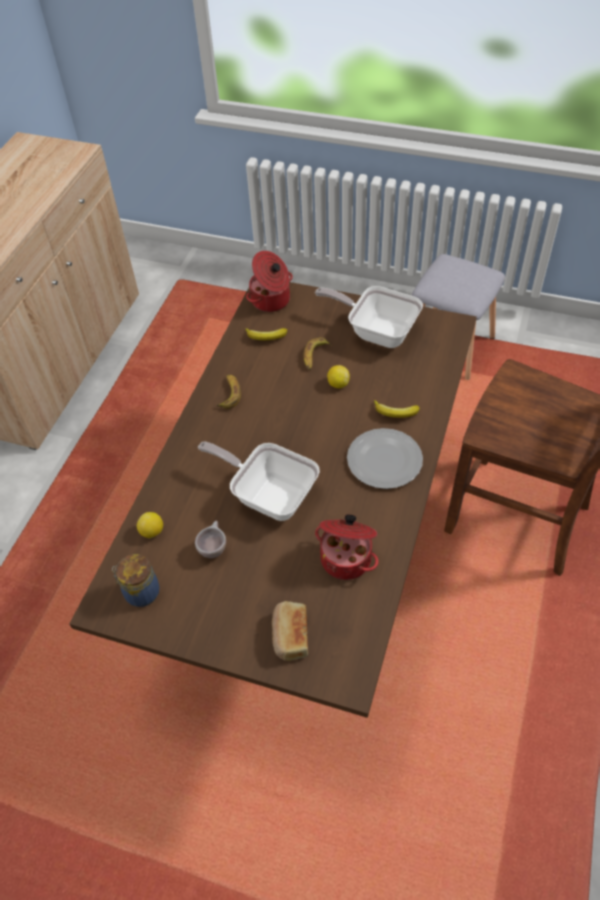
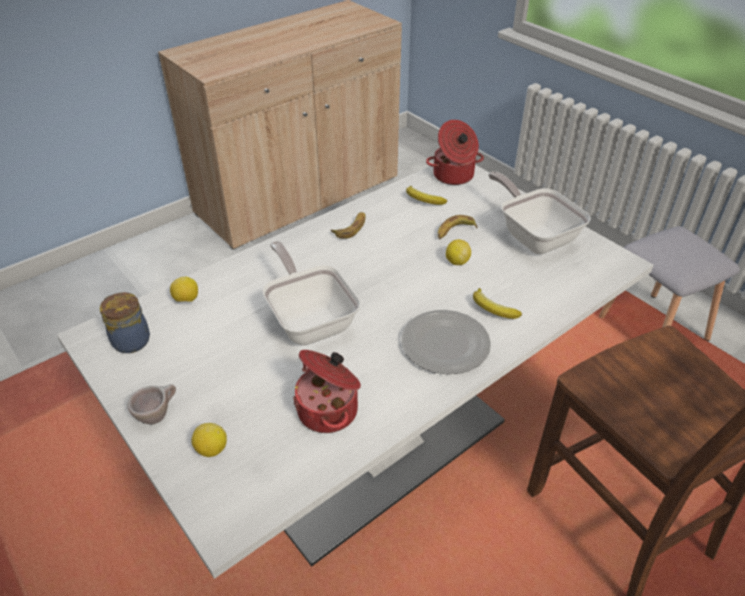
camera: 30 degrees right, 10 degrees down
brown dining table [69,282,477,718] -> white dining table [57,165,654,579]
beige cup [195,521,226,558] -> beige cup moved to [127,384,176,424]
bread [272,601,308,661] -> lemon [191,423,227,457]

